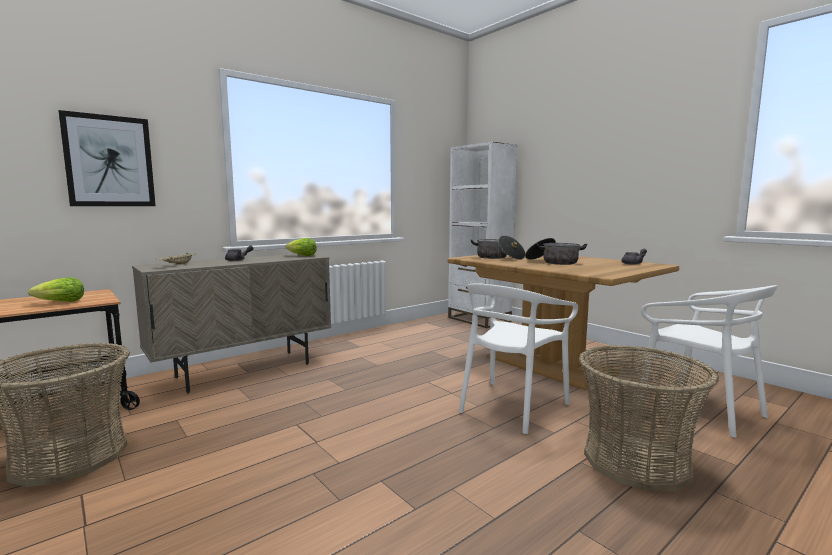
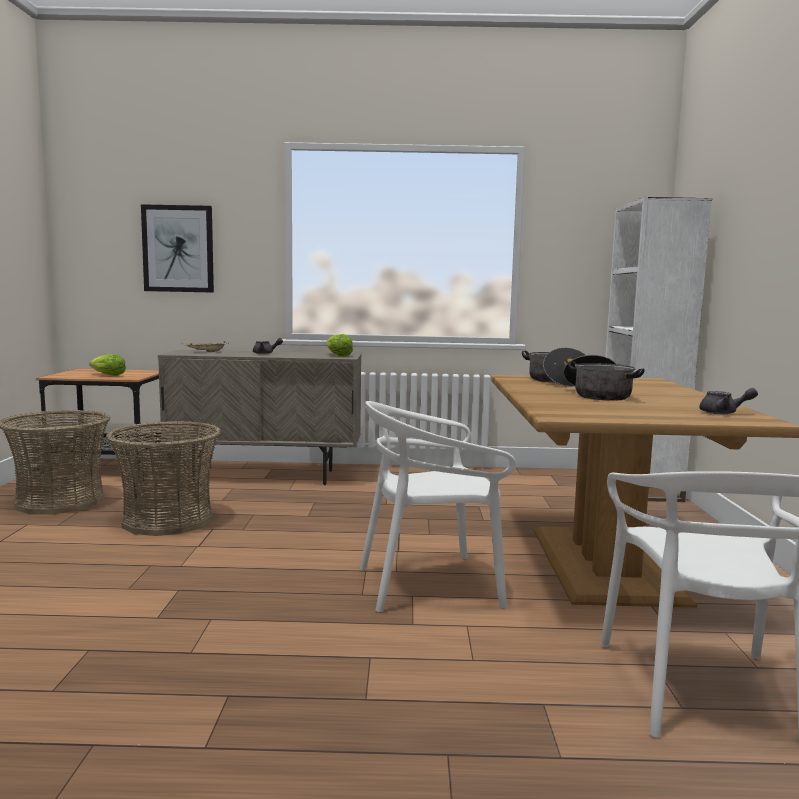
camera: 40 degrees right, 0 degrees up
basket [579,345,719,491] -> basket moved to [106,421,221,536]

